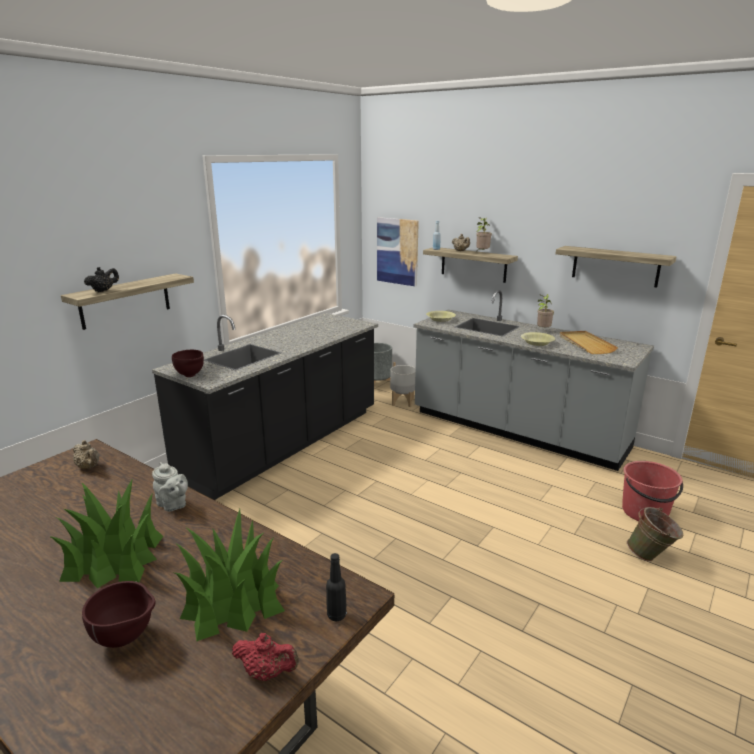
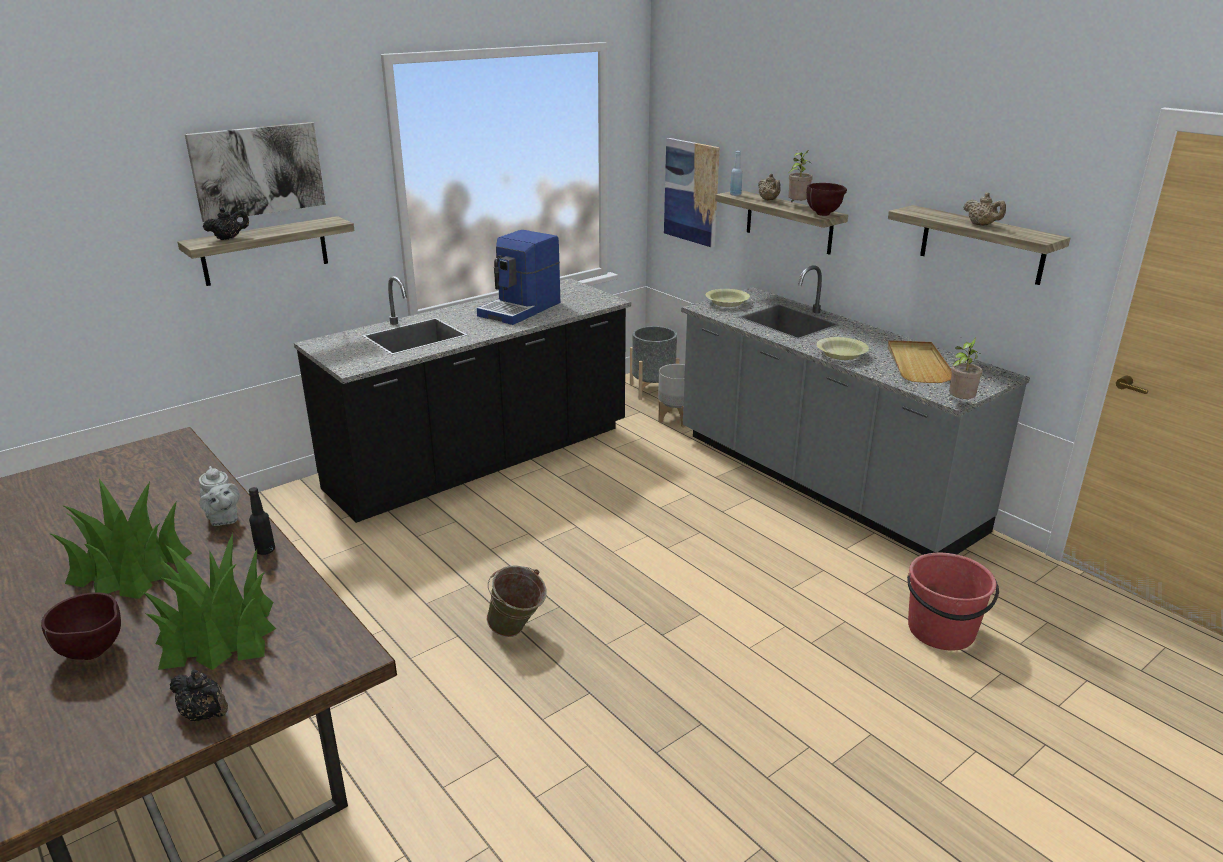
camera: 15 degrees right, 5 degrees up
beige teapot [73,440,99,469] -> beige teapot moved to [963,193,1006,226]
brown bowl [172,350,204,377] -> brown bowl moved to [807,183,847,216]
red teapot [232,633,299,681] -> black teapot [170,670,228,721]
black bottle [326,553,347,621] -> black bottle moved to [249,487,275,555]
potted plant [536,294,554,328] -> potted plant moved to [949,337,983,399]
green bucket [627,507,683,562] -> green bucket moved to [487,565,547,637]
none -> picture [185,122,326,222]
none -> coffee machine [477,230,560,325]

